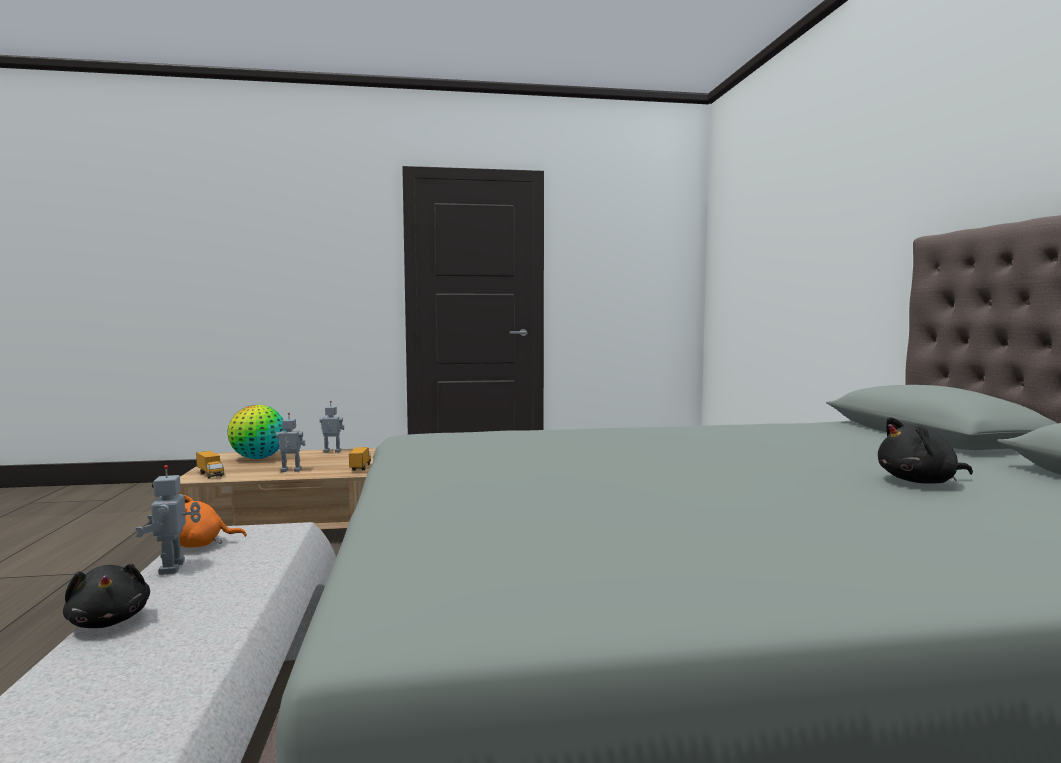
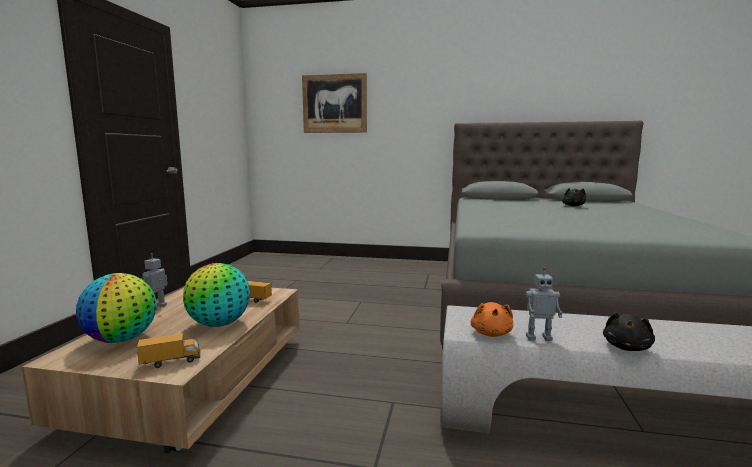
camera: 70 degrees left, 5 degrees up
black plush toy [63,564,150,628] -> black plush toy turned 135 degrees clockwise [603,312,655,351]
toy robot [276,413,305,472] -> globe [183,263,250,327]
none -> picture [302,73,367,133]

